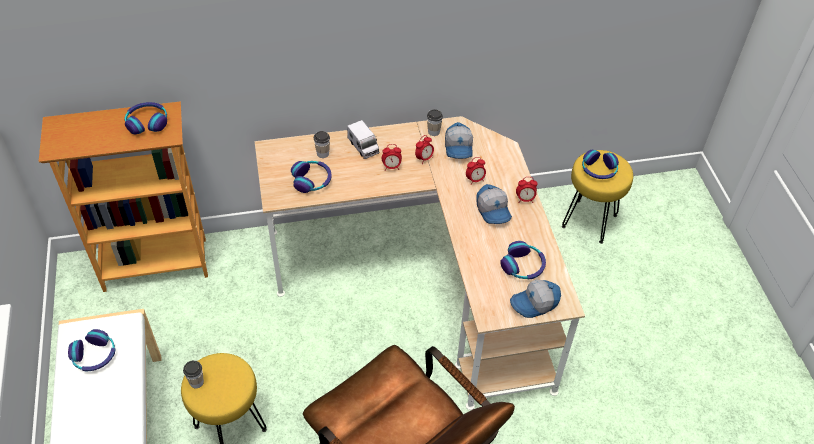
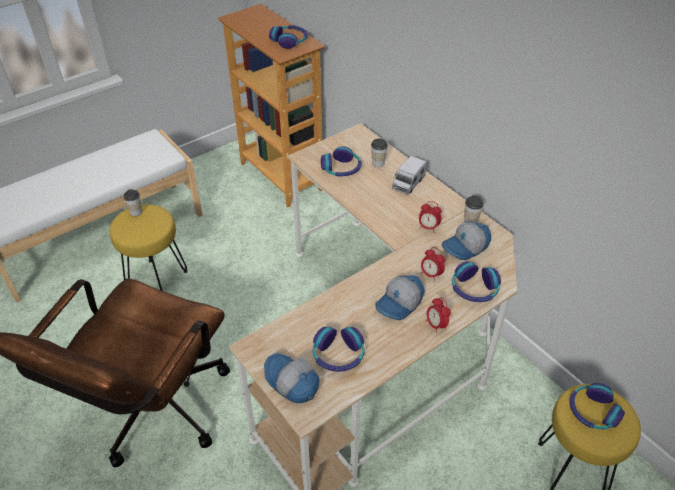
camera: 65 degrees right, 5 degrees down
headphones [68,329,116,372] -> headphones moved to [452,261,501,302]
alarm clock [382,144,402,171] -> none

